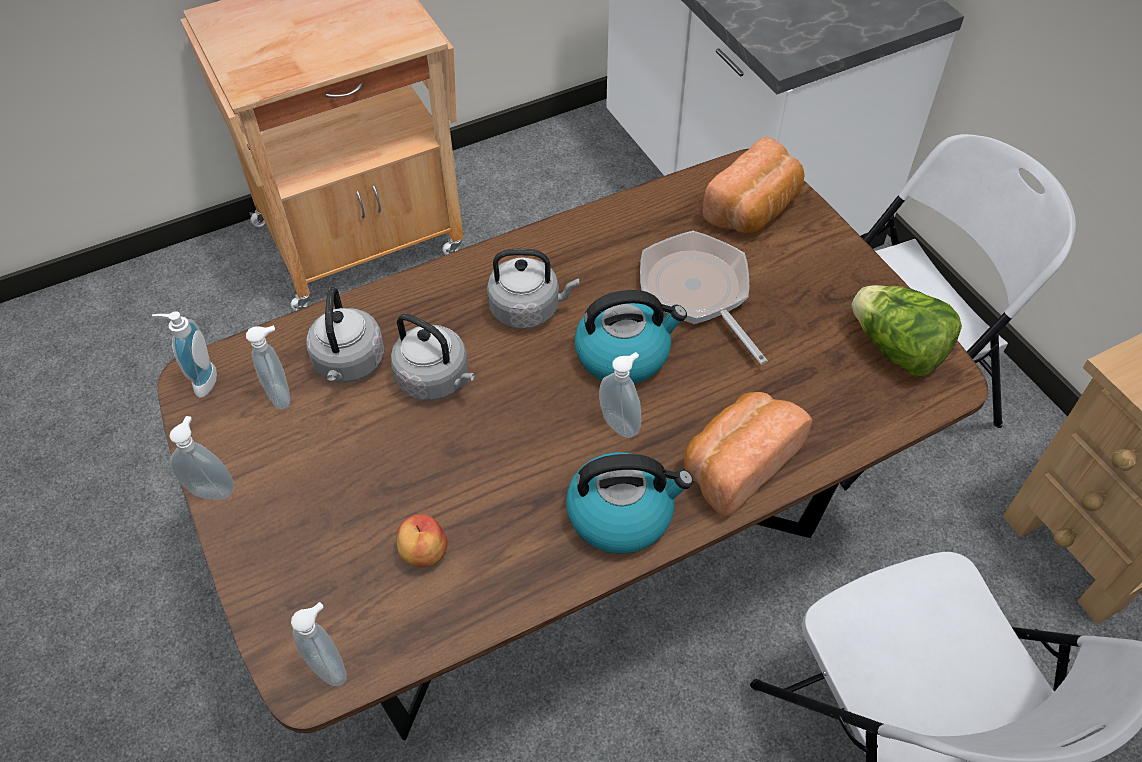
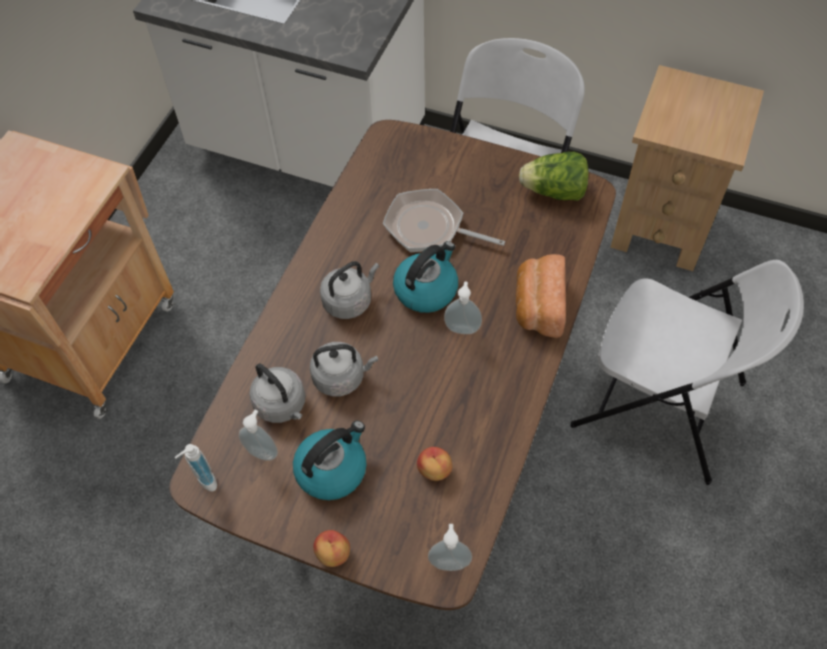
camera: 40 degrees left, 5 degrees up
soap dispenser [169,416,234,500] -> none
kettle [566,452,693,554] -> kettle moved to [293,421,367,500]
bread [703,137,804,233] -> none
none -> apple [313,530,350,567]

